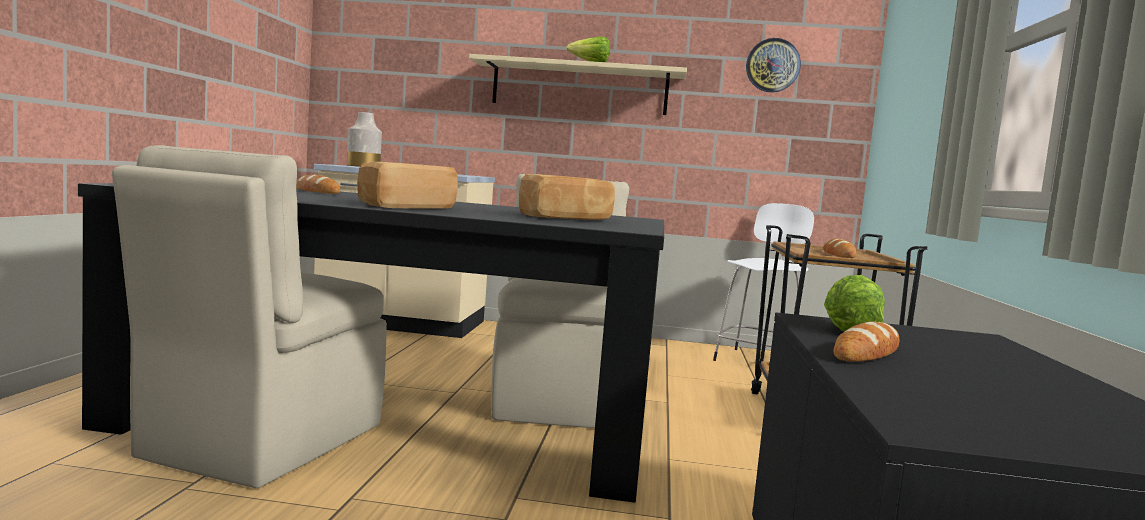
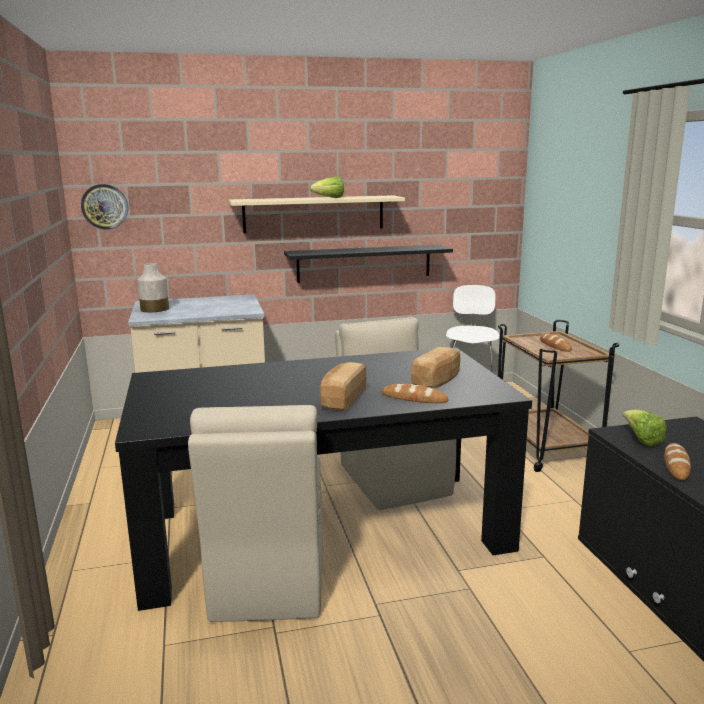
camera: 20 degrees left, 10 degrees up
bread [296,174,340,194] -> bread moved to [381,384,449,403]
wall clock [746,38,801,92] -> wall clock moved to [81,184,128,230]
none -> black shelf [284,245,453,283]

